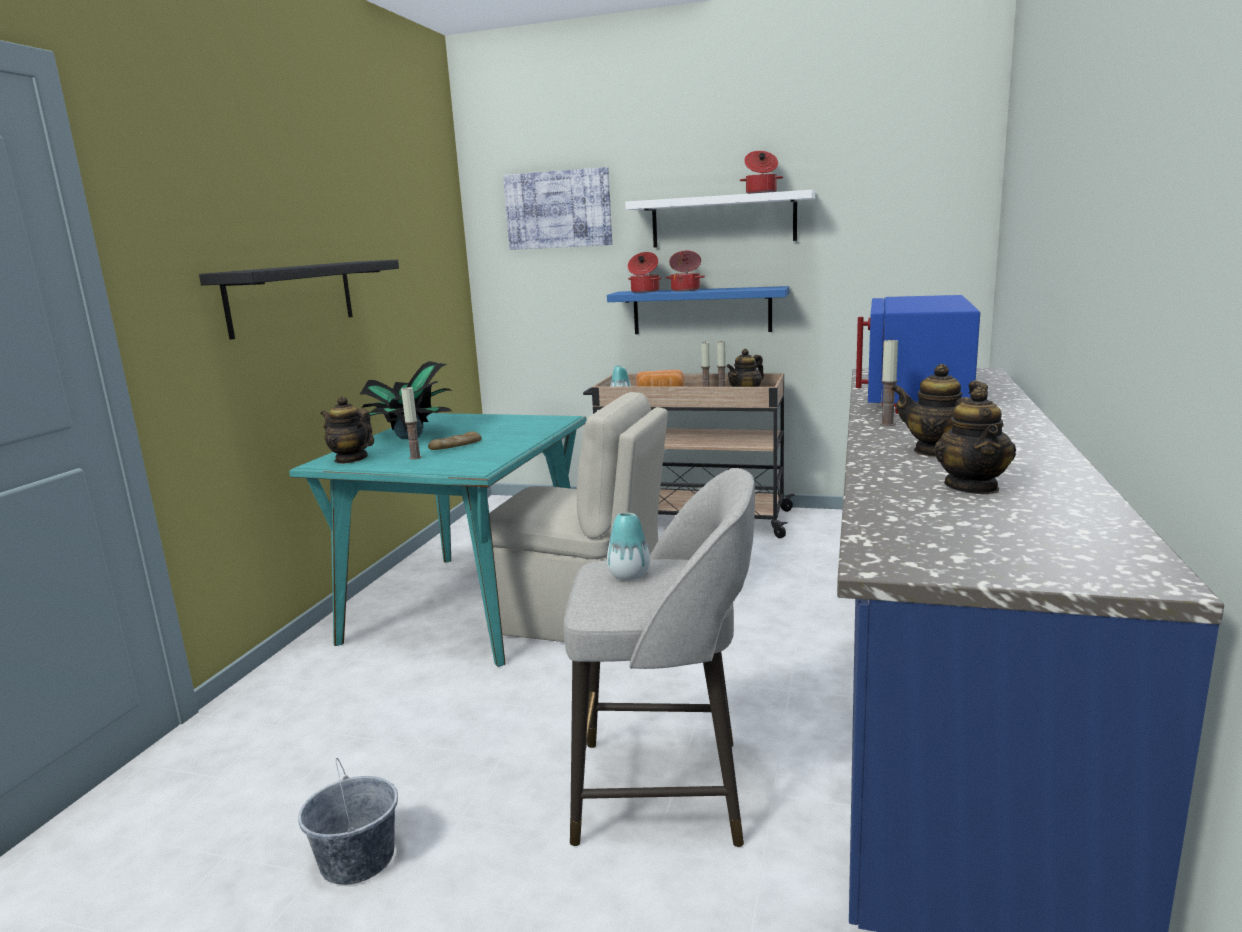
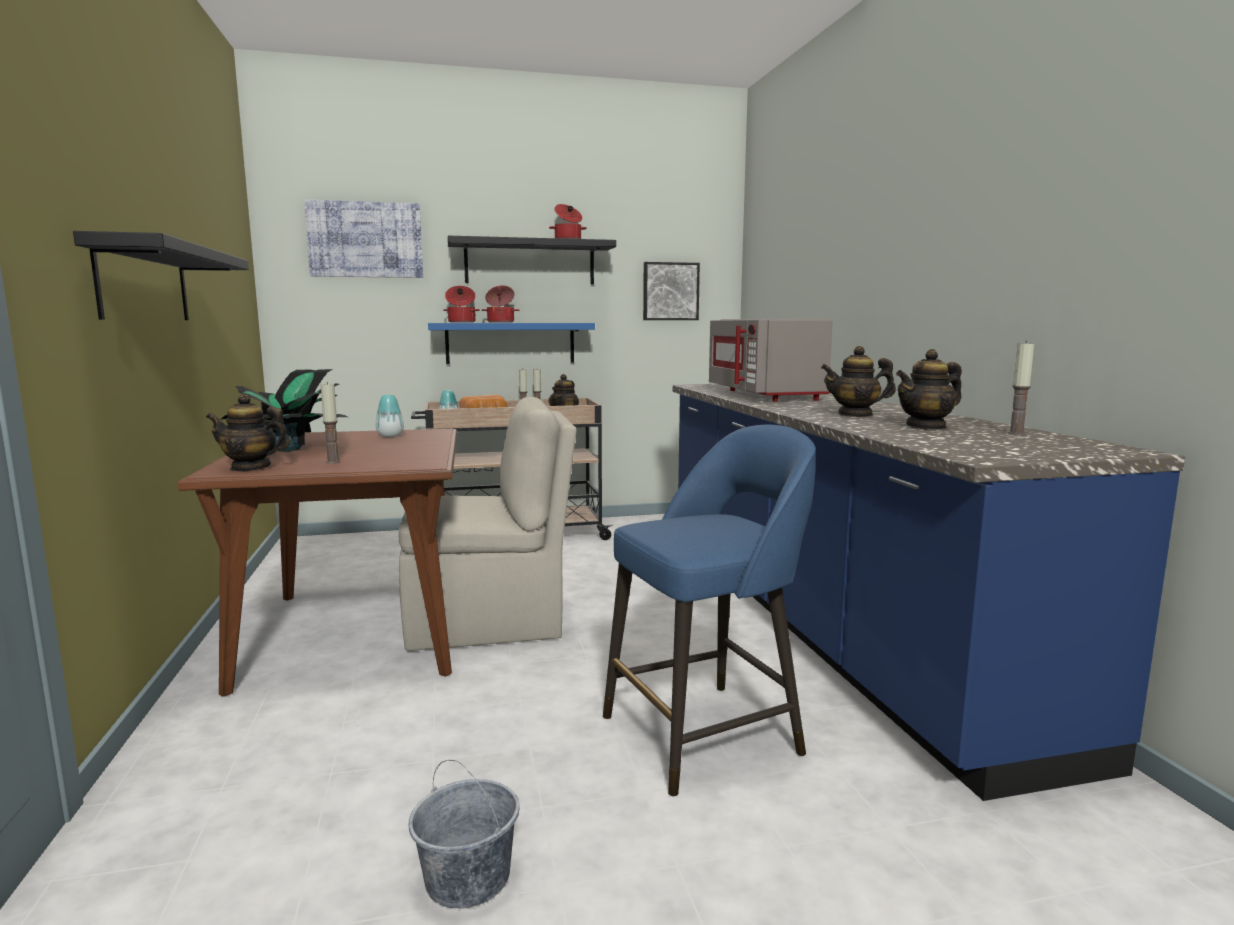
camera: 30 degrees left, 5 degrees down
turquoise dining table [289,413,587,667] -> brown dining table [178,429,457,697]
bread [428,431,482,450] -> none
grey stool [563,468,755,847] -> blue stool [603,425,816,797]
vase [607,513,650,581] -> vase moved to [376,395,404,437]
white shelf [625,190,815,248] -> black shelf [448,236,616,284]
blue microwave [856,295,980,414] -> grey microwave [709,319,833,402]
candle [880,338,898,426] -> candle moved to [1008,340,1034,435]
teapot [934,387,1016,494] -> teapot turned 90 degrees clockwise [896,349,962,430]
none -> picture [643,262,700,320]

